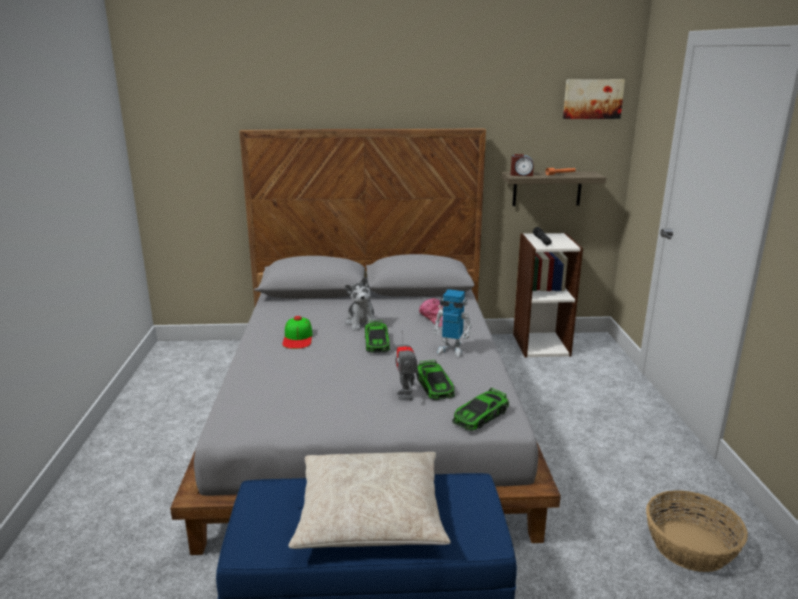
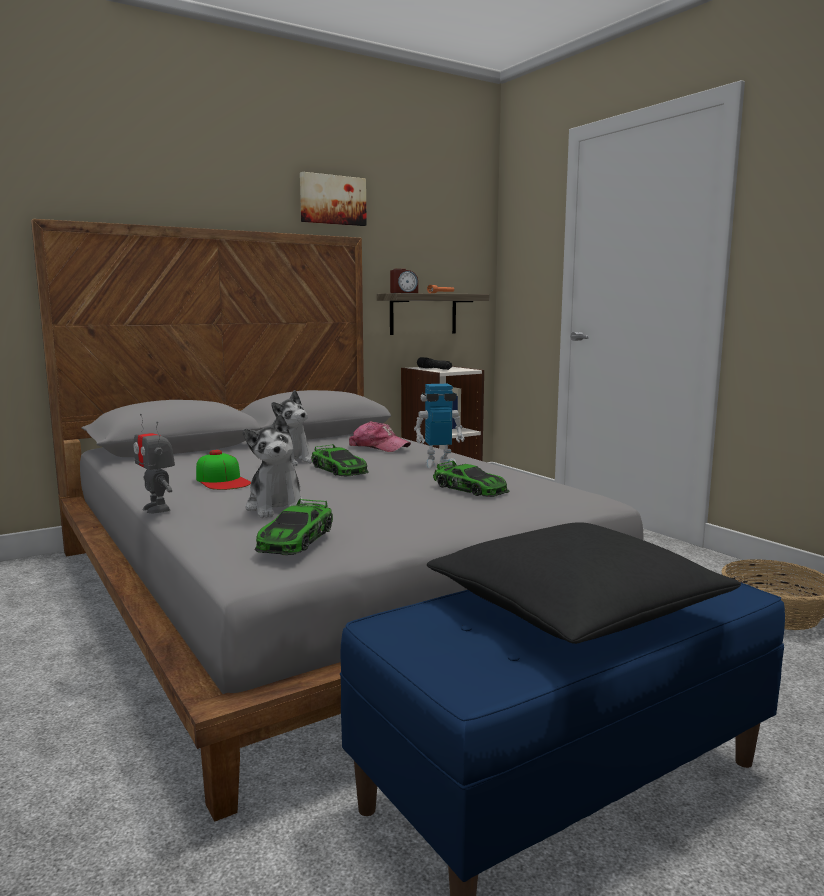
camera: 30 degrees left, 10 degrees down
beige pillow [289,452,451,549] -> black pillow [427,522,741,644]
toy robot [395,330,418,401] -> toy robot moved to [133,414,175,513]
toy car [452,388,509,431] -> toy car moved to [255,499,333,555]
picture [563,79,625,119] -> picture moved to [300,172,367,226]
none -> plush toy [243,414,306,518]

